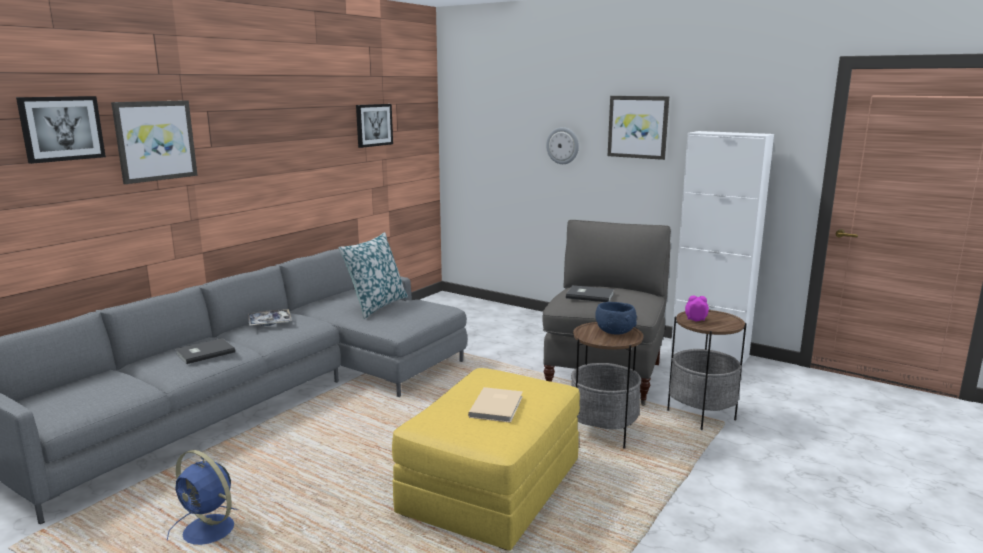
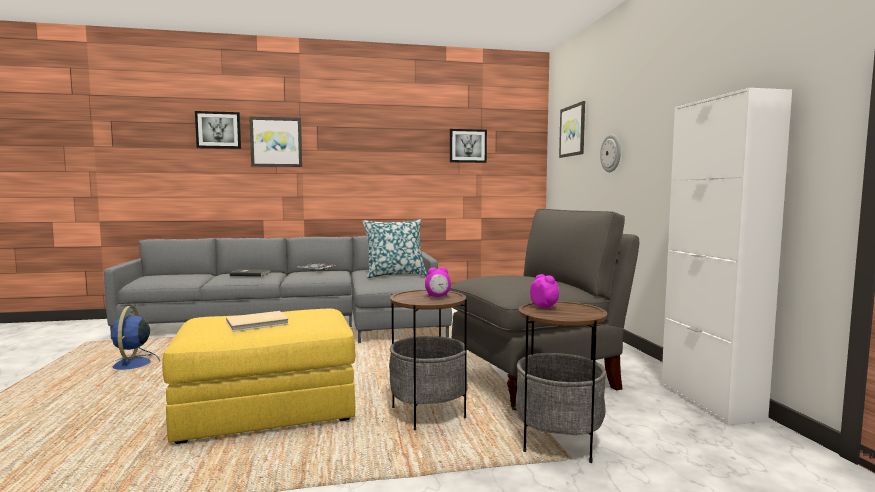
camera: 45 degrees right, 10 degrees down
grey book [566,285,614,302] -> none
blue bowl [595,302,637,335] -> alarm clock [425,267,451,297]
picture [608,96,669,160] -> picture moved to [559,101,585,158]

